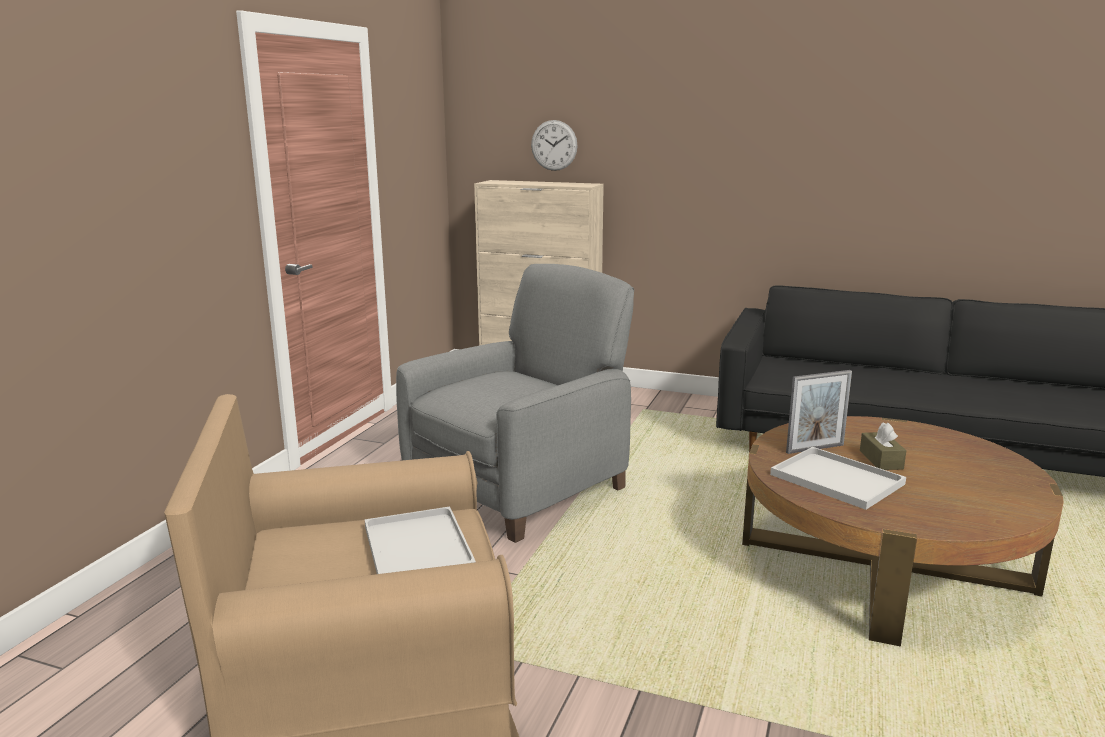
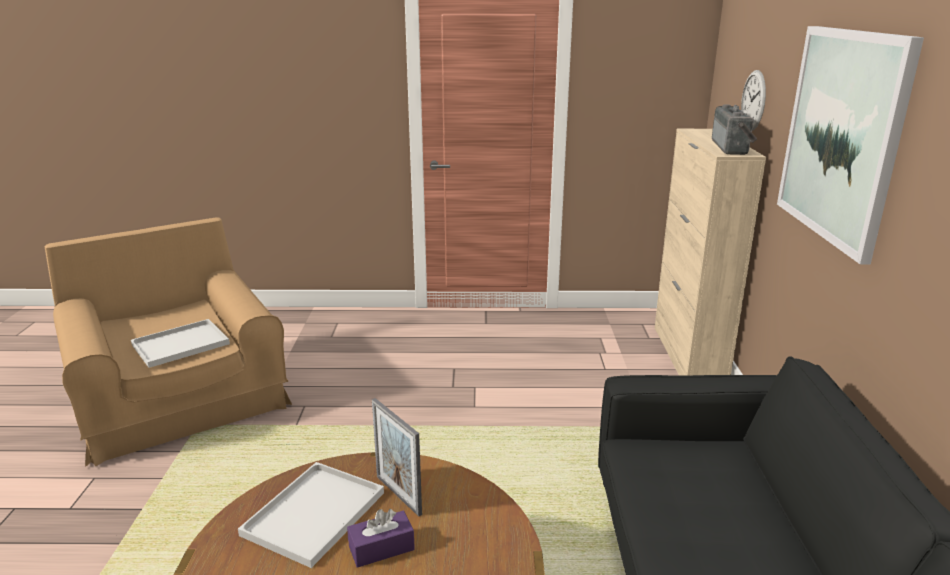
camera: 70 degrees right, 5 degrees up
grey armchair [396,264,634,543] -> none
brown tissue box [860,422,907,470] -> purple tissue box [347,509,415,568]
none -> radio [712,104,757,155]
none -> picture [777,26,924,264]

